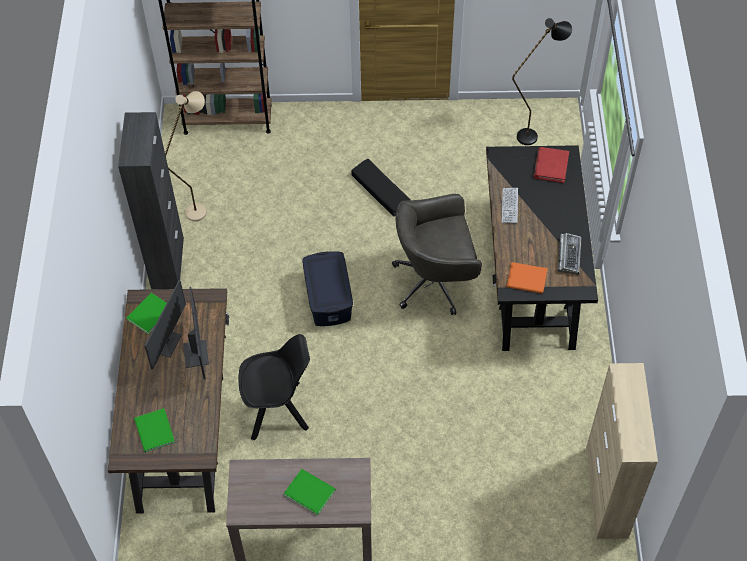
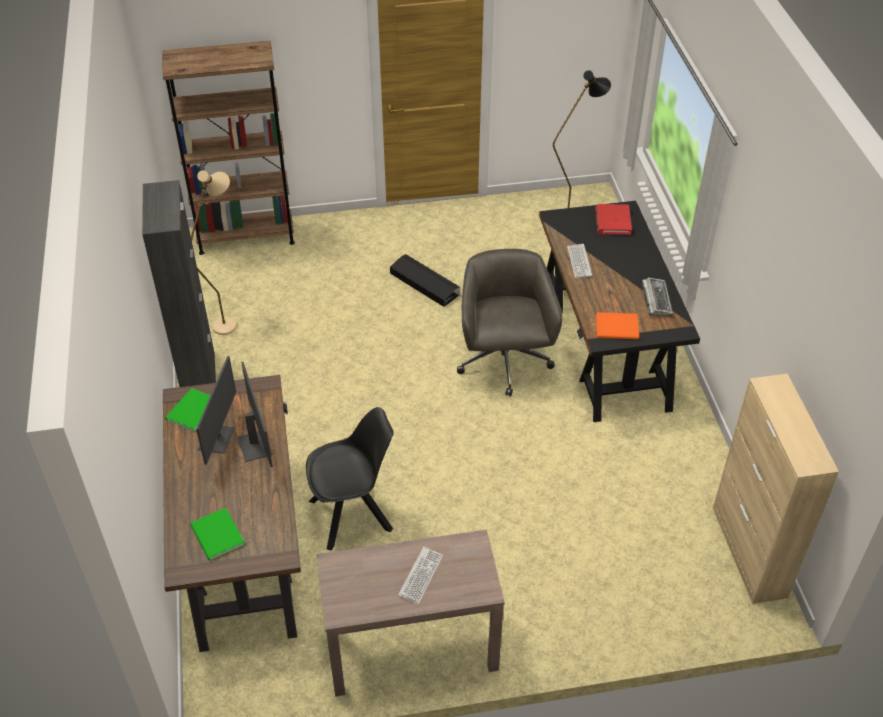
camera: 10 degrees left, 10 degrees down
green book [284,469,336,515] -> keyboard [398,547,443,604]
blue storage box [302,251,353,326] -> none
grey office chair [392,194,482,315] -> grey office chair turned 105 degrees clockwise [457,249,562,396]

